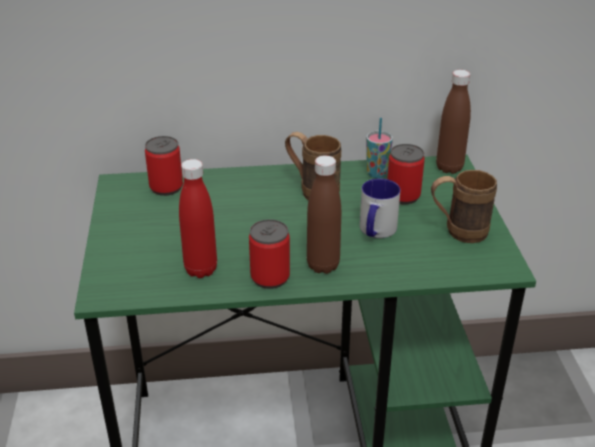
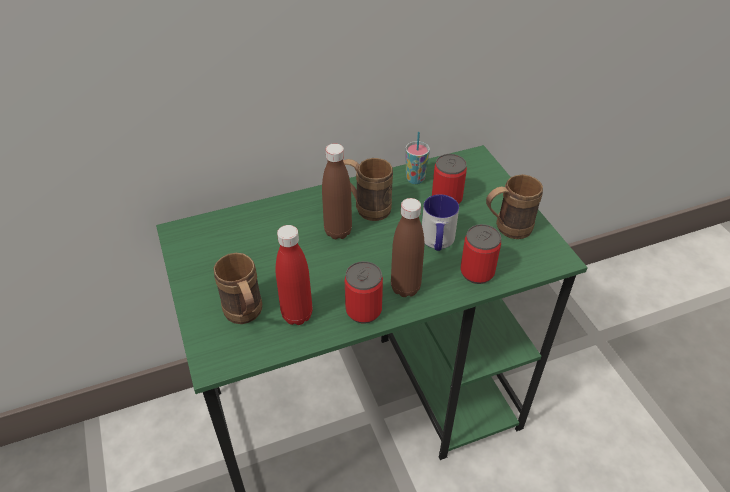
camera: 15 degrees left, 10 degrees up
can [145,136,183,196] -> can moved to [461,224,501,284]
brown bottle [436,70,471,174] -> brown bottle moved to [322,143,352,239]
none -> brown mug [213,253,262,324]

